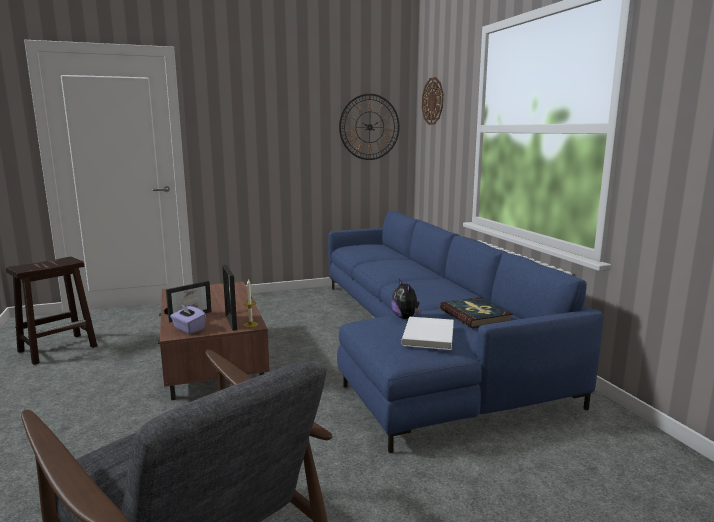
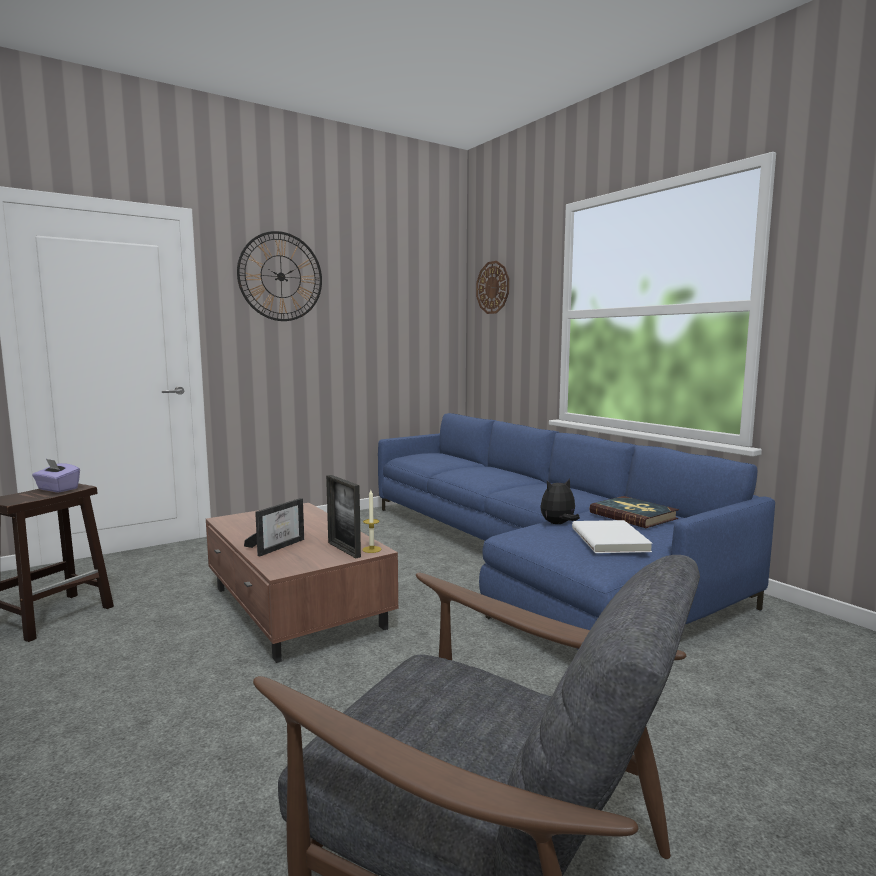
camera: 15 degrees left, 5 degrees down
purple tissue box [170,303,206,334] -> purple tissue box moved to [32,459,80,493]
wall clock [339,94,400,160] -> wall clock moved to [237,231,322,321]
plush toy [391,279,421,319] -> plush toy turned 105 degrees clockwise [541,478,580,524]

